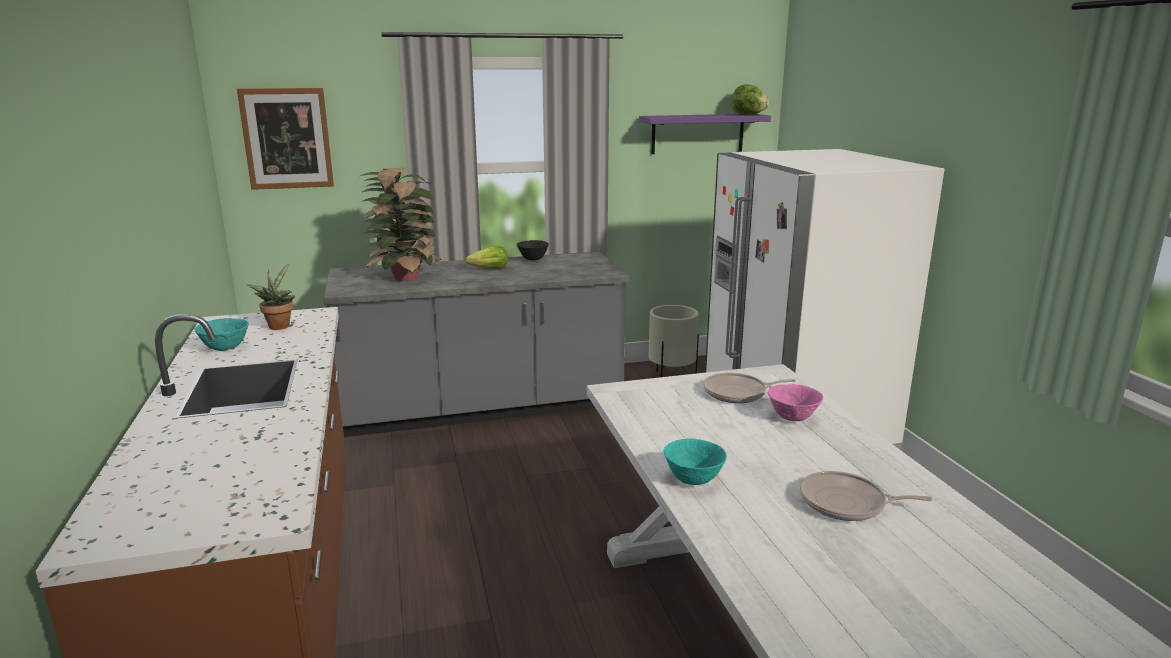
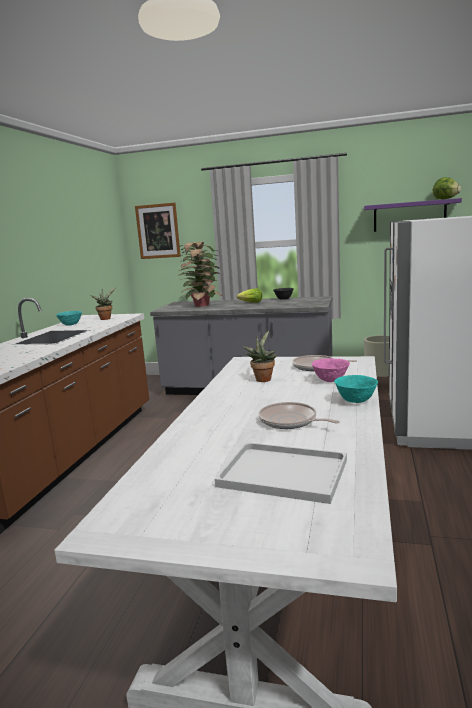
camera: 30 degrees right, 5 degrees down
turquoise bowl [664,438,727,485] -> turquoise bowl moved to [334,375,378,403]
none -> white tray [215,442,347,504]
none -> potted plant [243,330,277,382]

